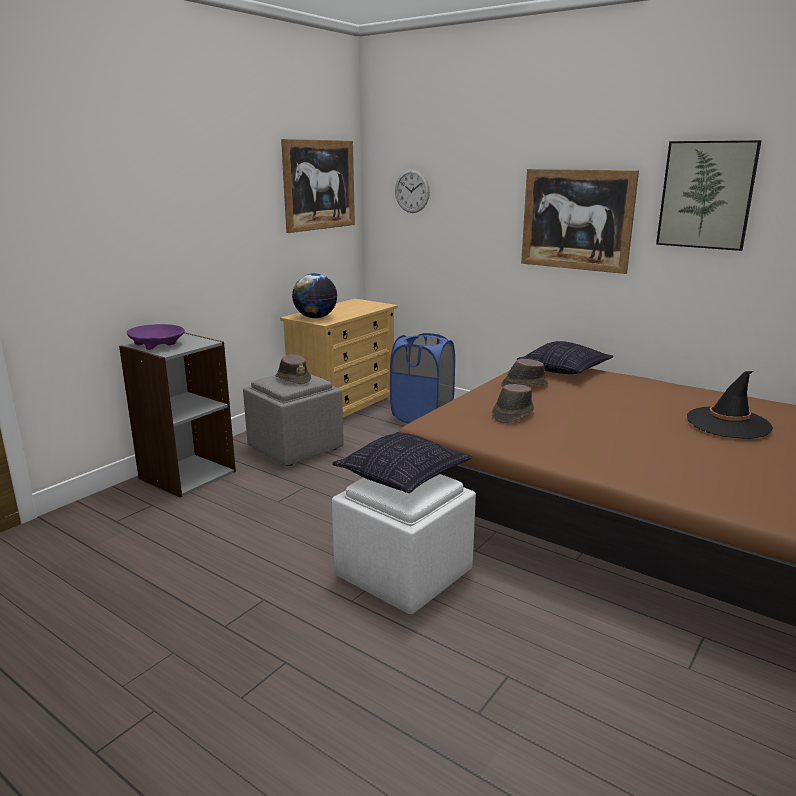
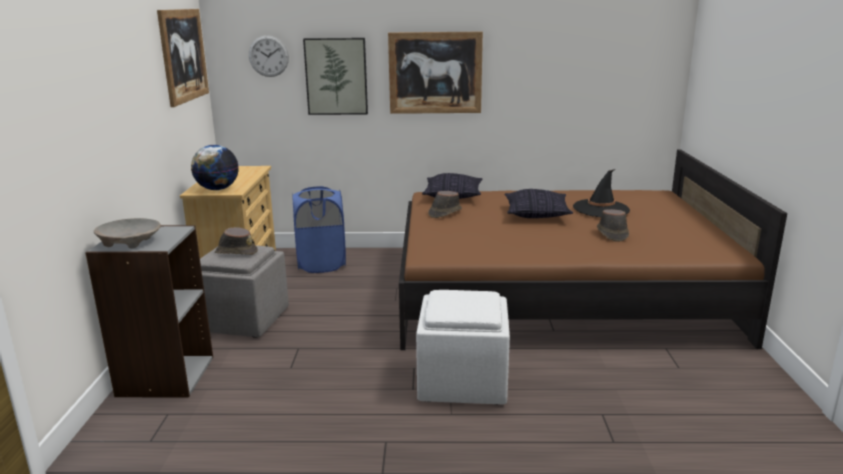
camera: 35 degrees left, 0 degrees up
purple bowl [127,324,185,350] -> beige bowl [94,218,161,248]
pillow [332,432,472,493] -> pillow moved to [504,189,573,218]
brown hat [492,384,534,423] -> brown hat moved to [597,209,629,242]
picture [656,140,761,251] -> picture moved to [303,38,368,115]

